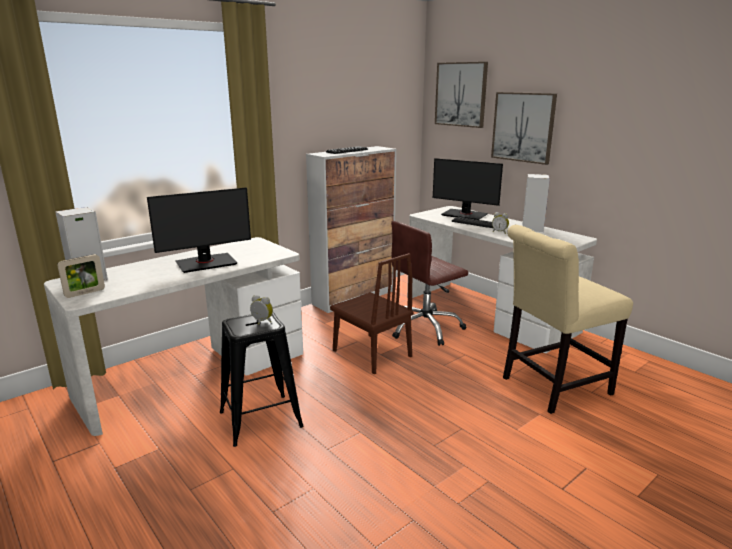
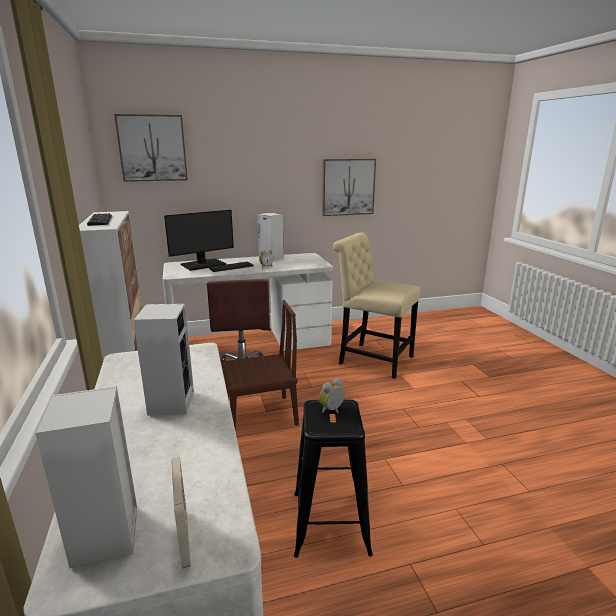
camera: 65 degrees left, 0 degrees up
monitor [147,187,251,273] -> speaker [133,303,194,416]
picture [491,92,557,165] -> picture moved to [322,159,376,216]
beige chair [503,225,633,414] -> beige chair turned 120 degrees clockwise [333,232,421,379]

